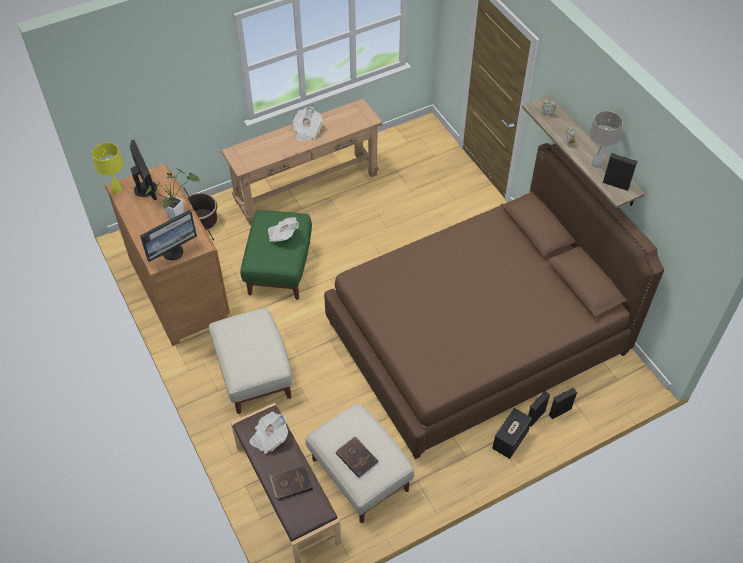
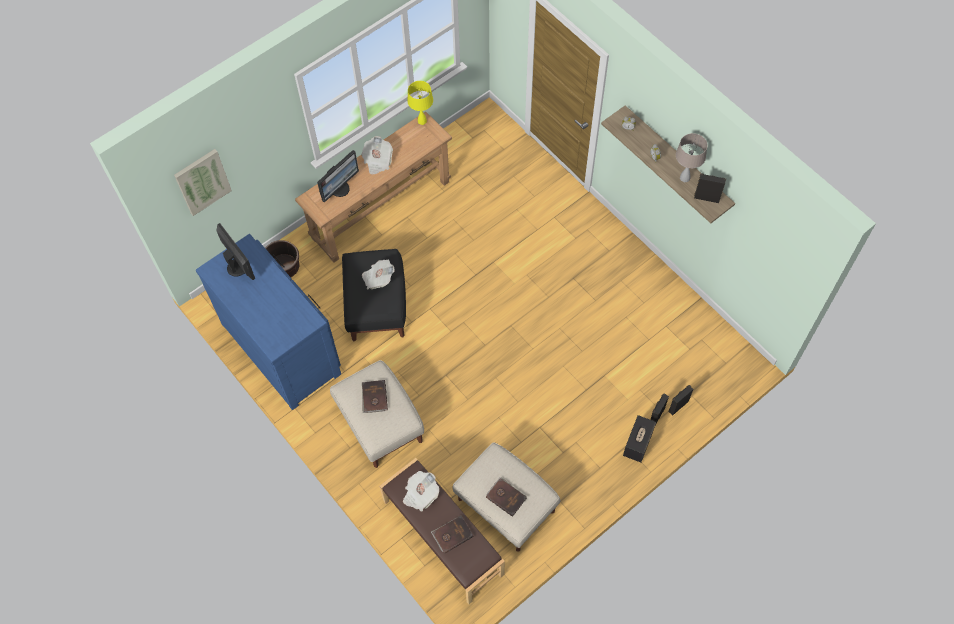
camera: 10 degrees left, 10 degrees up
yellow table lamp [92,143,124,194] -> yellow table lamp moved to [407,81,433,125]
brown dresser [105,163,230,346] -> blue dresser [196,234,341,410]
monitor [140,210,197,262] -> monitor moved to [317,150,359,203]
potted plant [145,168,200,219] -> none
green ottoman [240,210,312,300] -> black ottoman [342,249,406,341]
brown bed [324,143,664,459] -> none
none -> picture [174,149,232,216]
none -> brown book [362,380,388,413]

